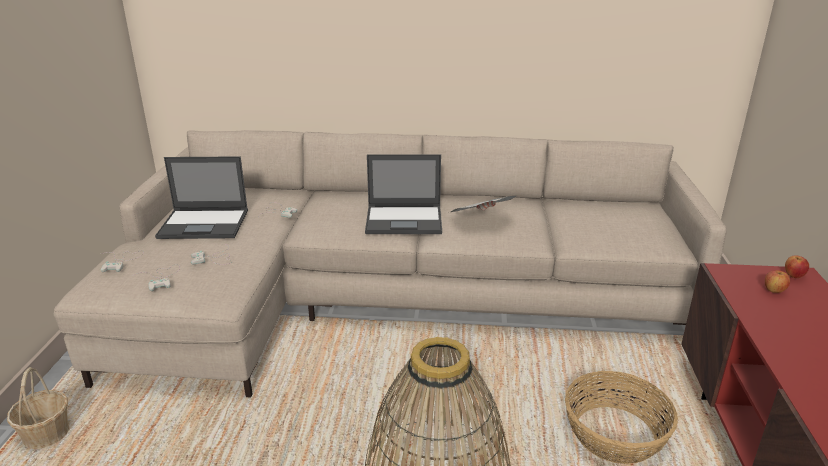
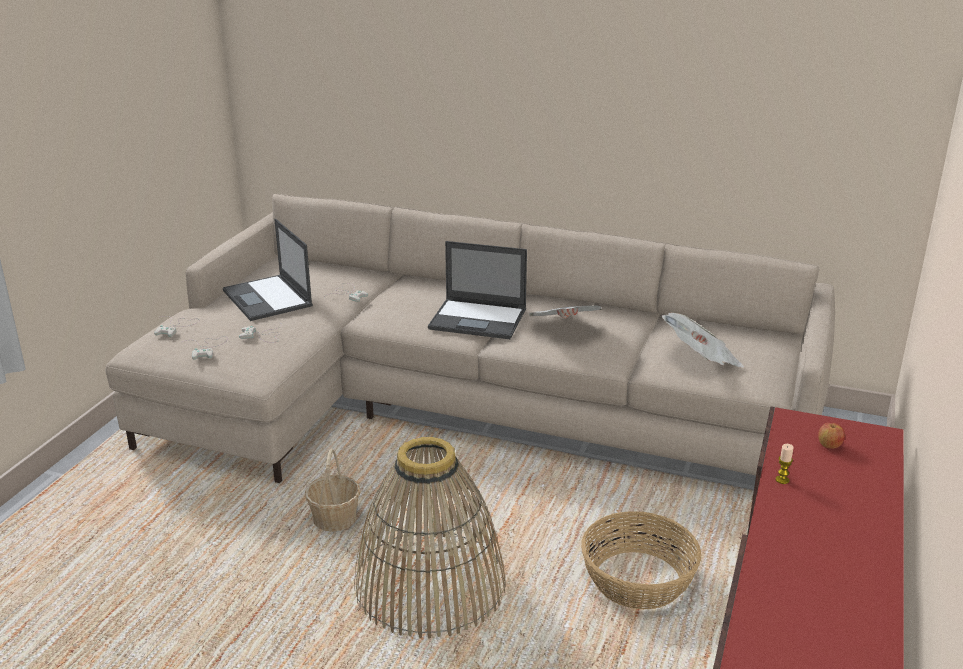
camera: 15 degrees right, 0 degrees up
basket [7,367,69,449] -> basket moved to [305,448,360,532]
laptop [155,156,248,239] -> laptop turned 45 degrees clockwise [223,219,313,321]
apple [785,255,809,278] -> none
none -> newspaper [661,313,745,368]
none -> candle [776,444,793,484]

